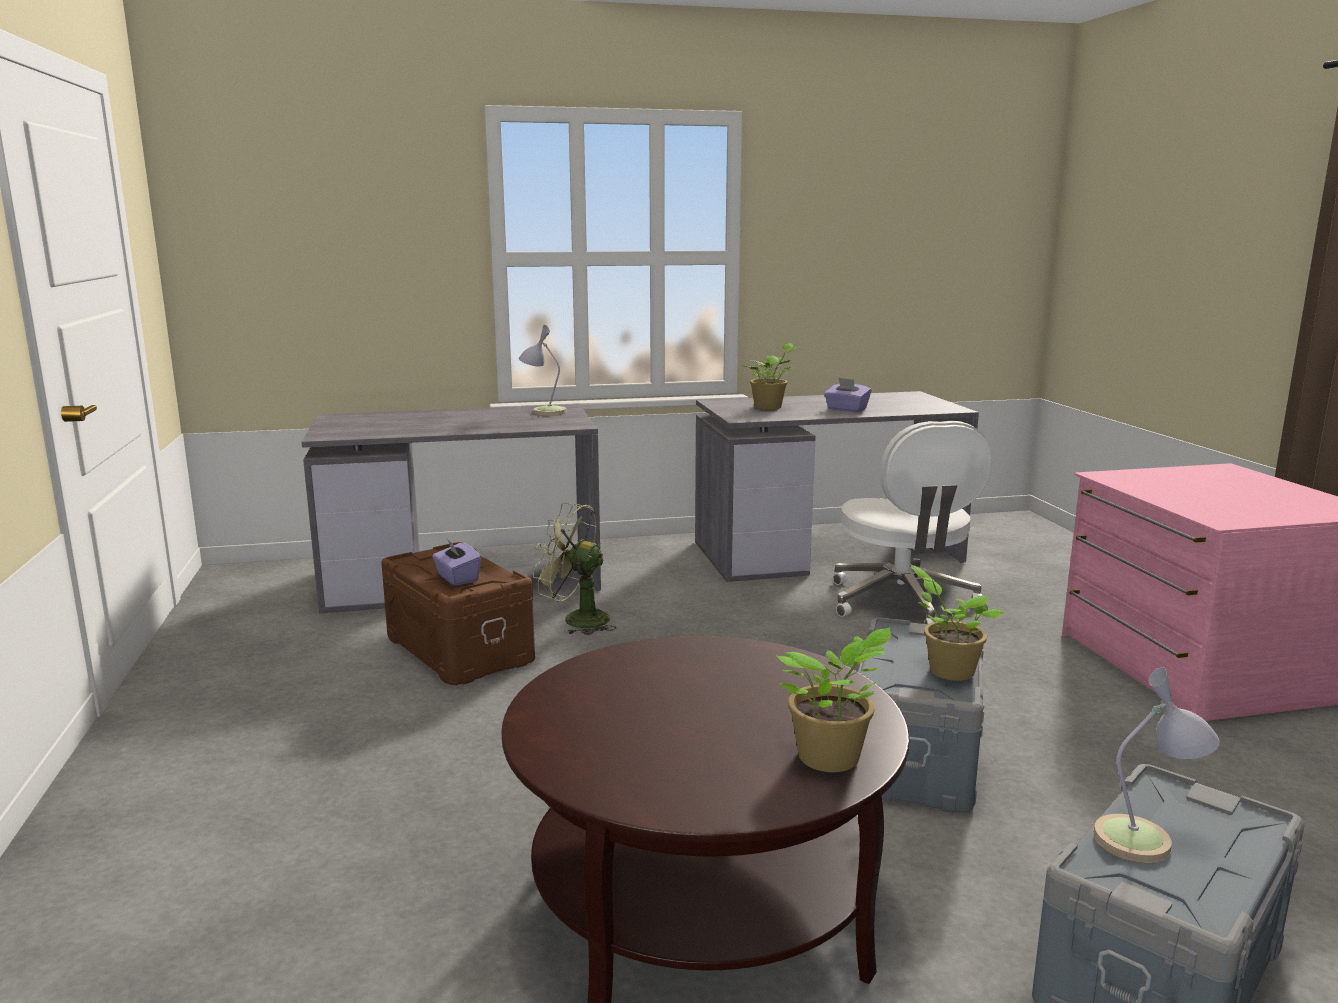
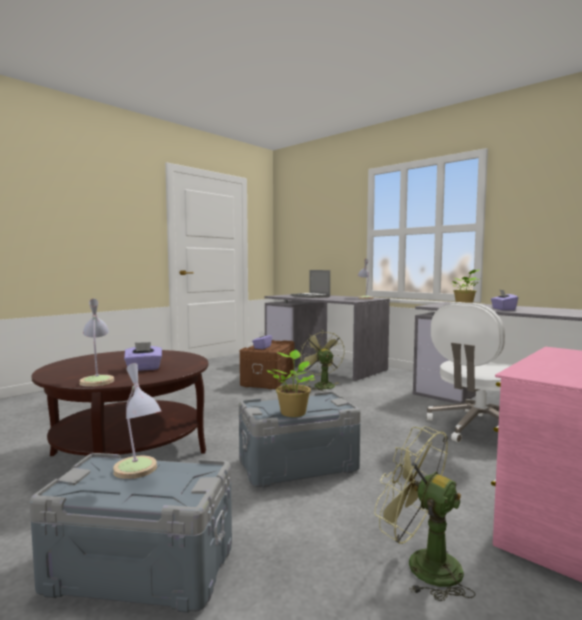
camera: 55 degrees right, 10 degrees down
potted plant [777,627,891,772] -> table lamp [80,299,114,387]
none -> purple tissue box [124,342,162,371]
none -> laptop [291,270,330,298]
none -> green fan [374,426,476,601]

